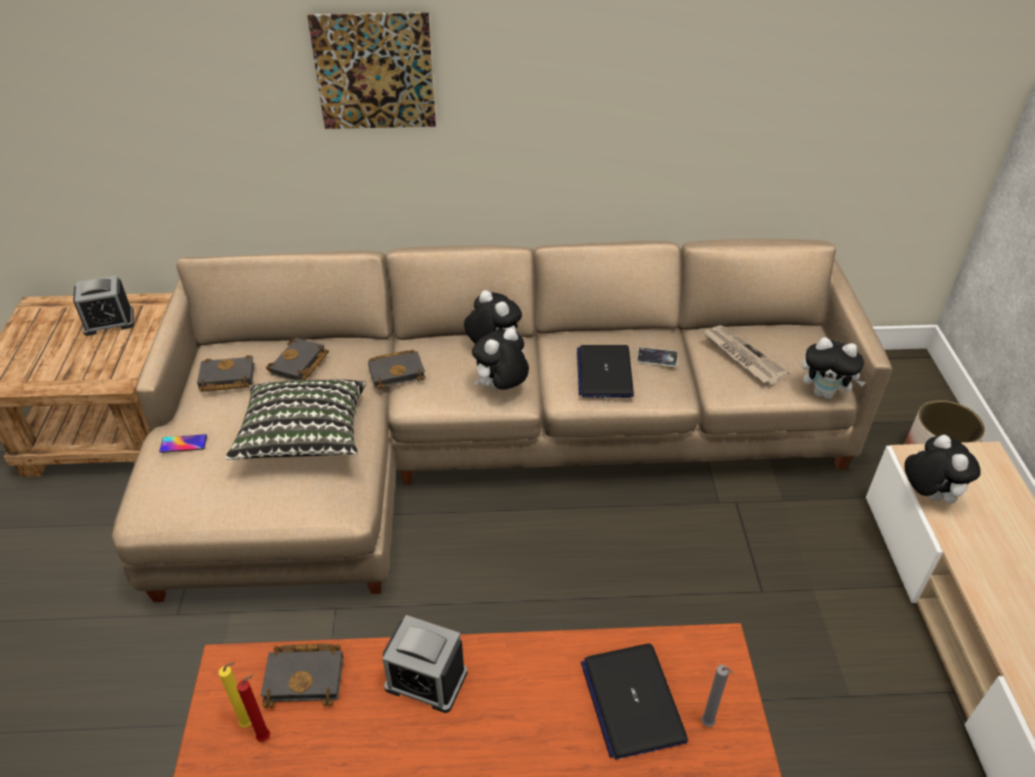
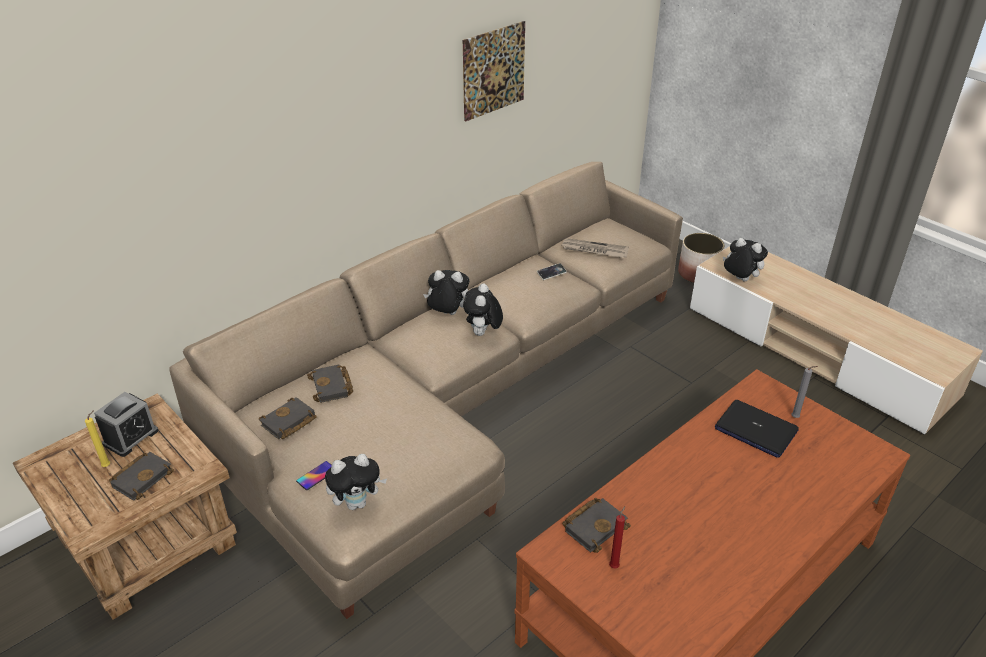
camera: 40 degrees left, 5 degrees down
yellow candle [219,662,252,728] -> yellow candle moved to [85,410,110,467]
pillow [225,379,366,460] -> none
picture [307,12,436,129] -> picture moved to [463,21,525,122]
black book [368,350,426,389] -> black book moved to [109,452,174,501]
alarm clock [383,615,467,713] -> none
laptop [577,345,634,398] -> none
plush toy [802,337,866,399] -> plush toy moved to [325,454,387,510]

